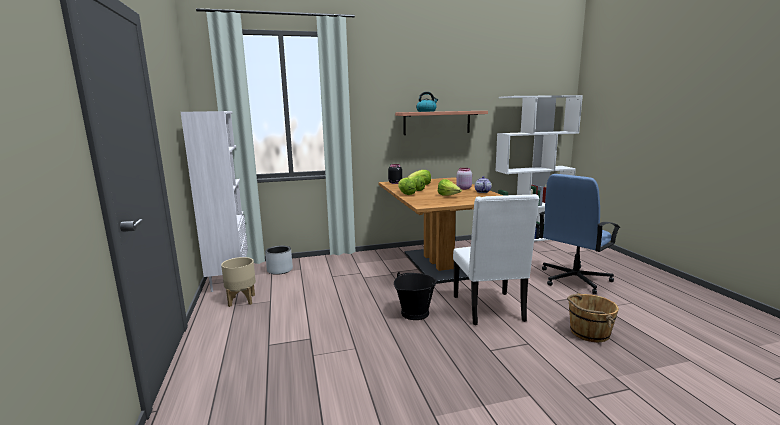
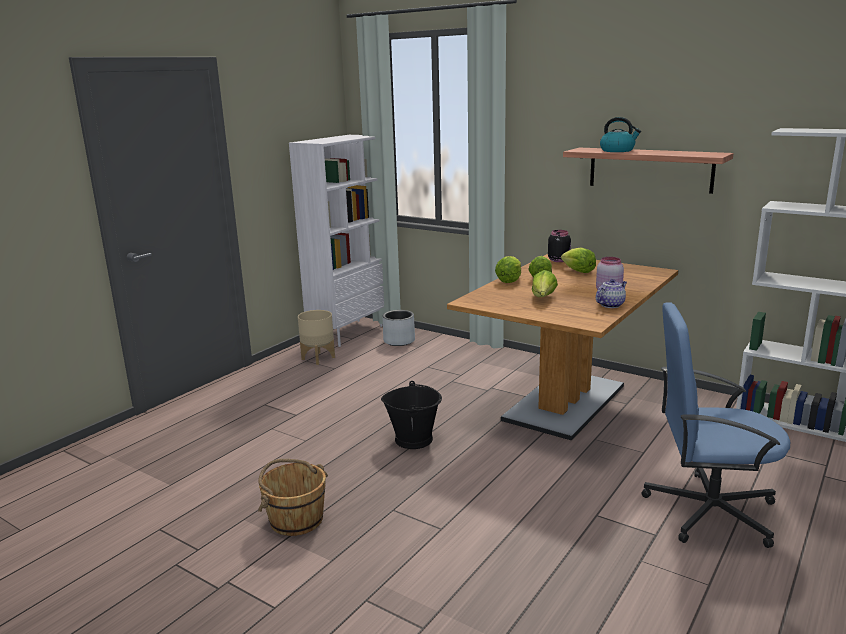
camera: 50 degrees right, 5 degrees up
white chair [453,194,539,325] -> none
brown bucket [567,293,619,342] -> brown bucket moved to [258,459,328,536]

